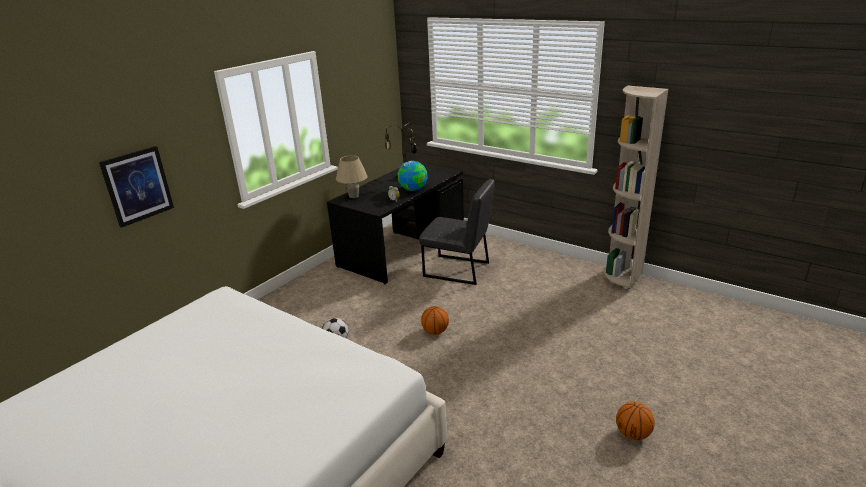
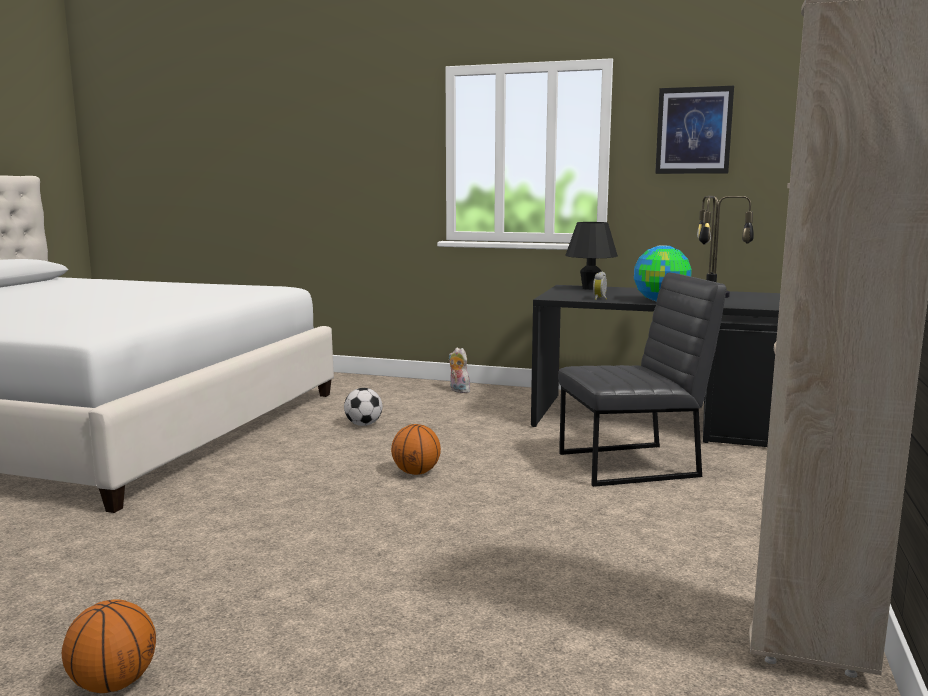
camera: 70 degrees right, 15 degrees down
picture [99,146,174,228] -> picture moved to [655,86,734,174]
beige table lamp [336,155,368,198] -> black table lamp [565,222,618,290]
grey chair [419,179,495,285] -> grey chair turned 105 degrees counterclockwise [558,273,726,487]
none -> plush toy [449,347,470,393]

